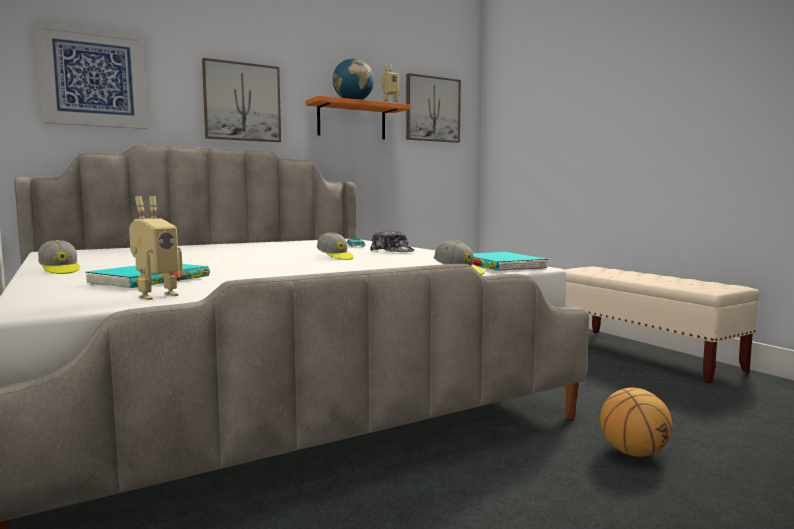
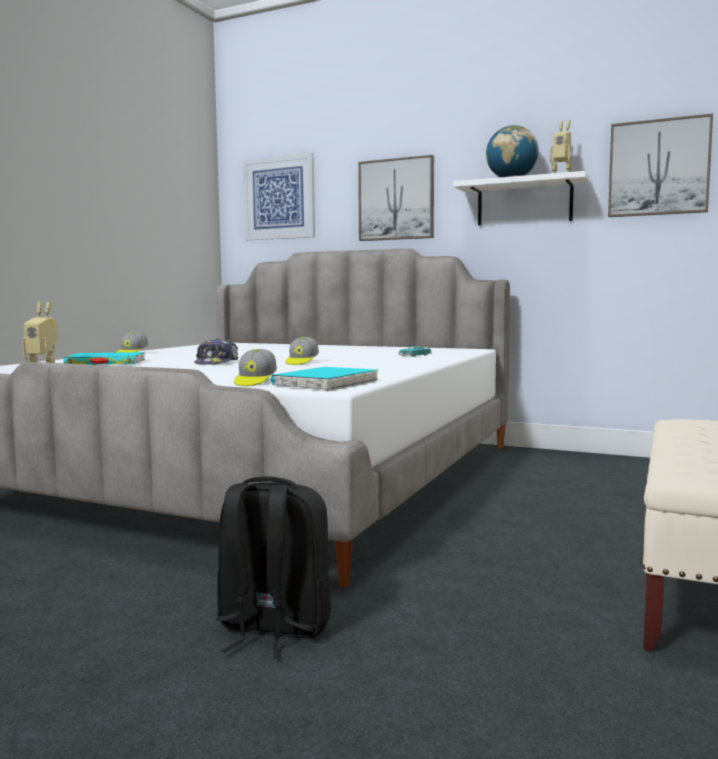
camera: 55 degrees right, 0 degrees up
orange shelf [305,96,410,139] -> white shelf [453,171,590,226]
cap [370,230,415,252] -> cap moved to [194,338,238,365]
basketball [600,388,672,457] -> black backpack [216,476,331,659]

